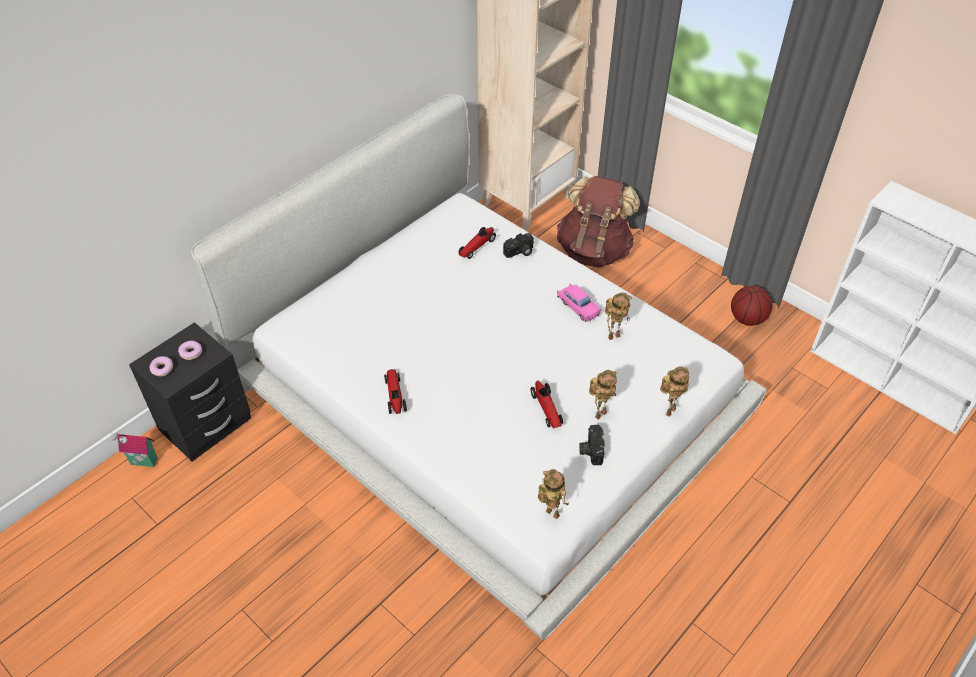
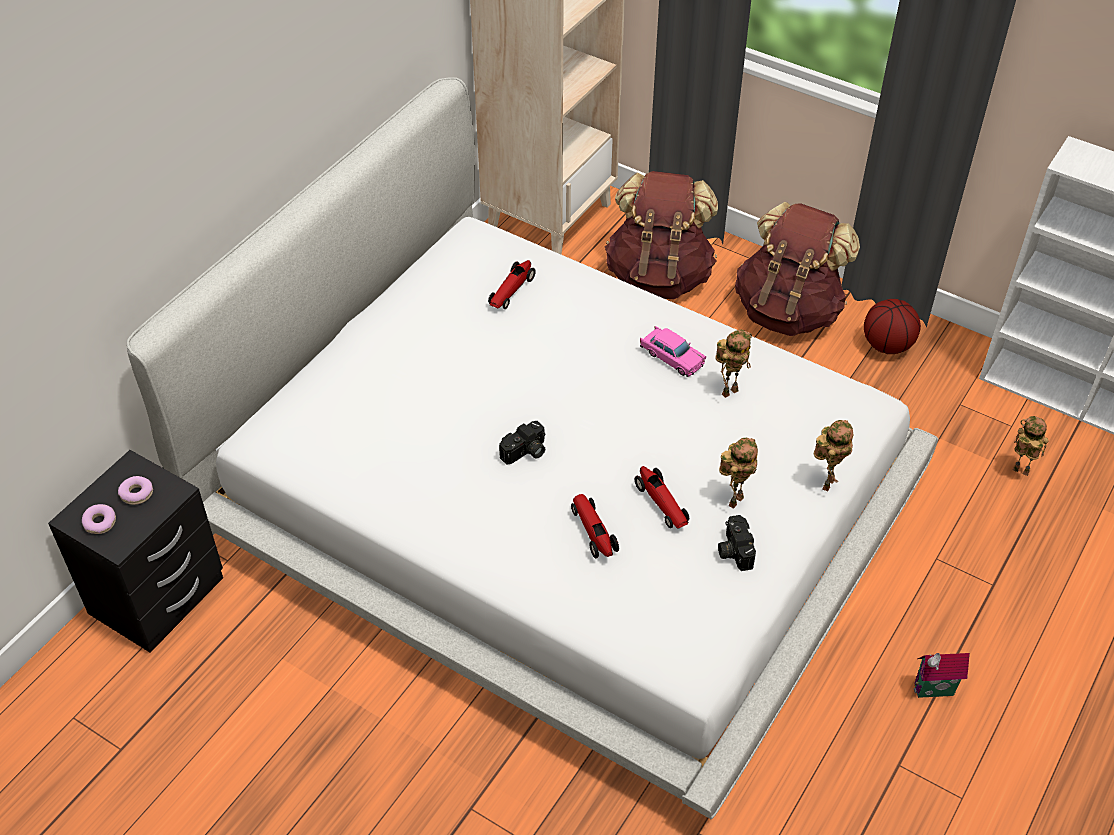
camera: 10 degrees left, 0 degrees up
toy house [111,433,158,467] -> toy house moved to [914,653,970,698]
toy car [384,369,407,414] -> toy car moved to [571,494,619,558]
camera [503,233,534,258] -> camera moved to [499,421,545,465]
toy robot [538,469,569,519] -> toy robot moved to [1013,416,1049,476]
none -> brown backpack [735,202,860,336]

